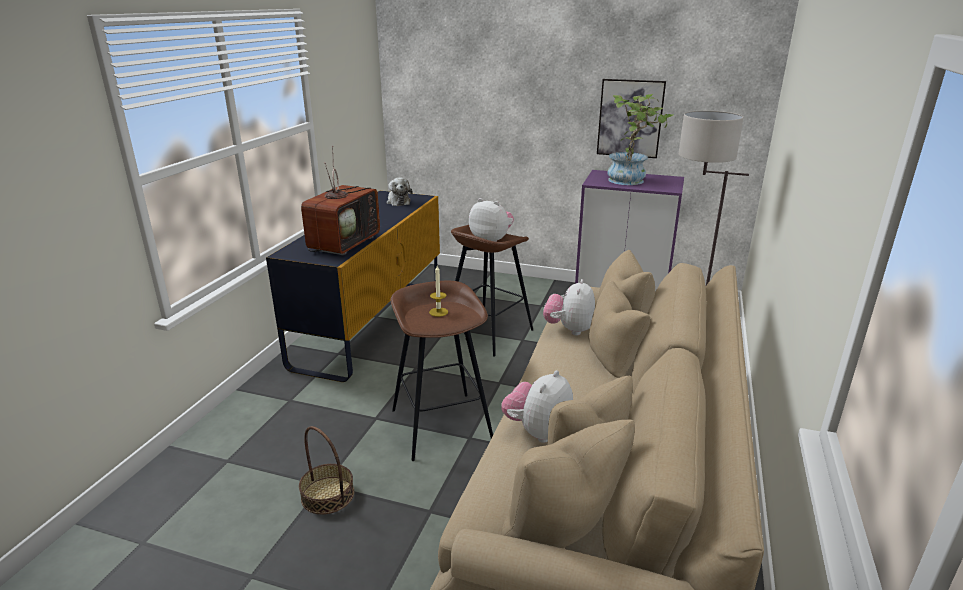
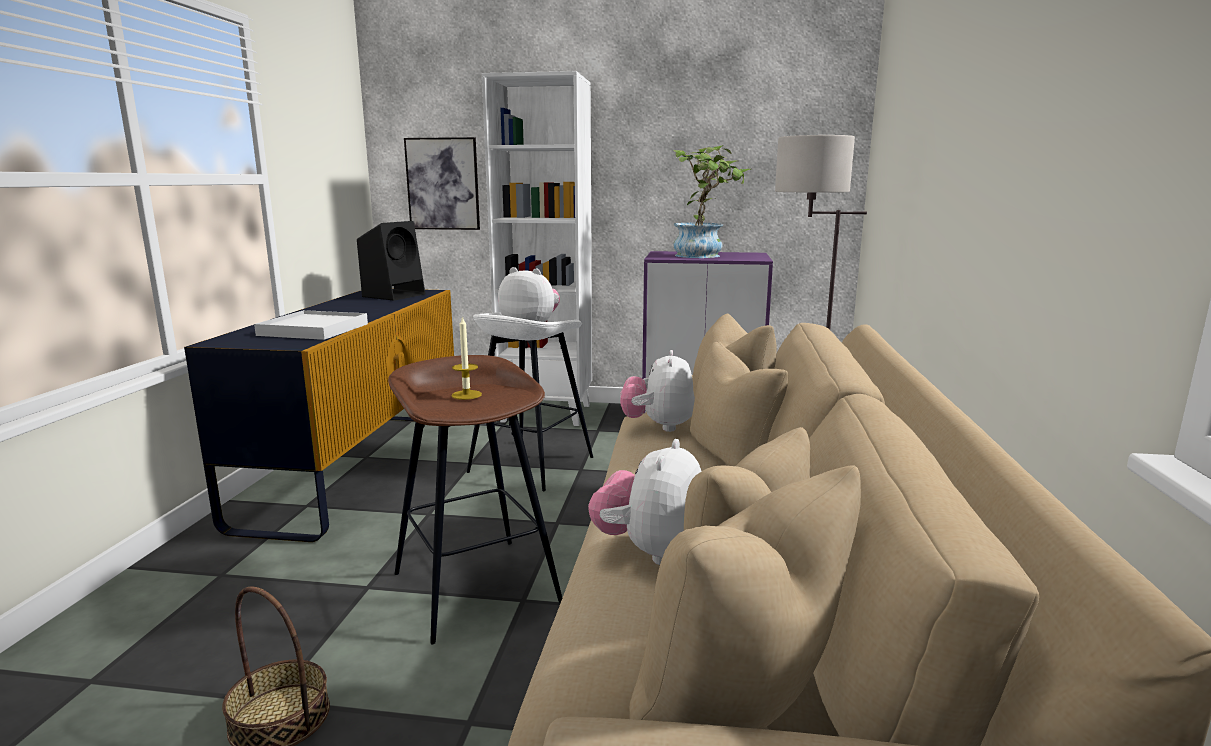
camera: 10 degrees left, 10 degrees down
television [301,146,380,255] -> white tray [254,310,368,340]
plush toy [387,177,413,206] -> black speaker [357,221,425,301]
brown stool [451,225,533,356] -> white stool [466,312,593,491]
picture [597,79,666,158] -> picture moved to [404,137,480,230]
none -> white bookcase [482,71,592,426]

